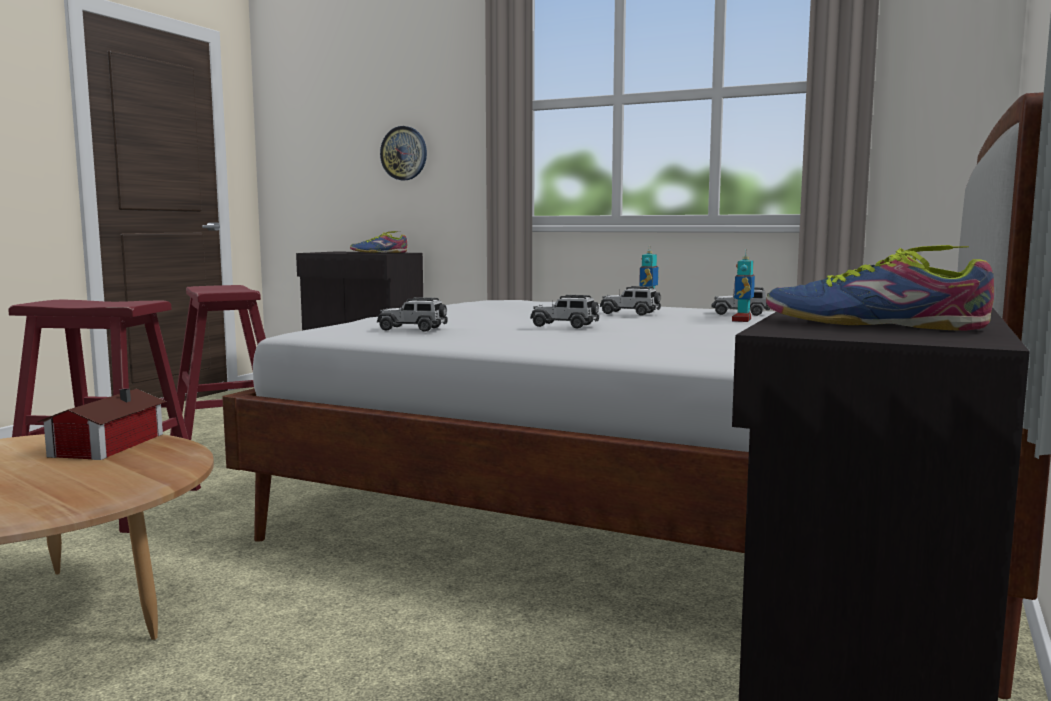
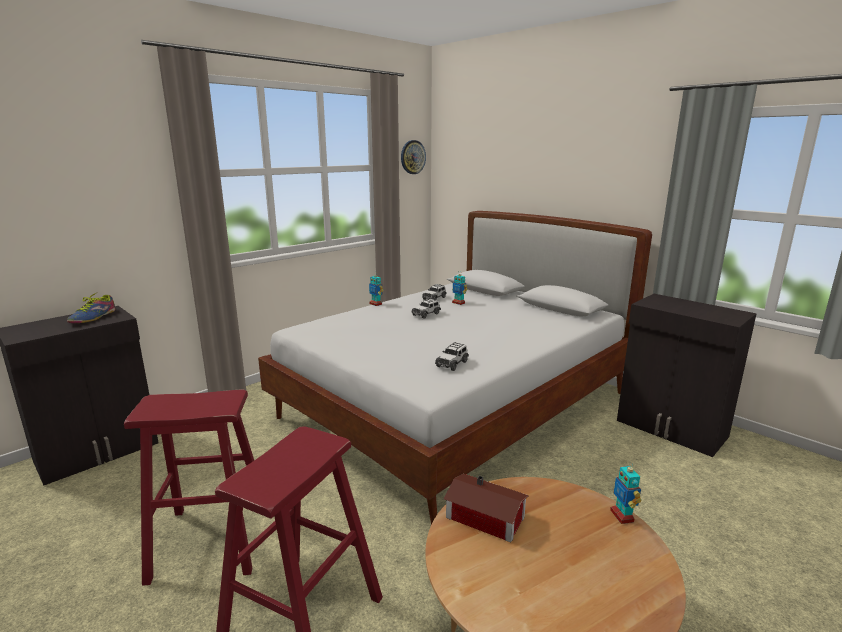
camera: 70 degrees left, 10 degrees up
wall clock [380,126,427,180] -> wall clock moved to [401,140,426,174]
toy car [530,295,599,328] -> none
shoe [766,245,994,331] -> none
none -> toy robot [610,462,641,524]

